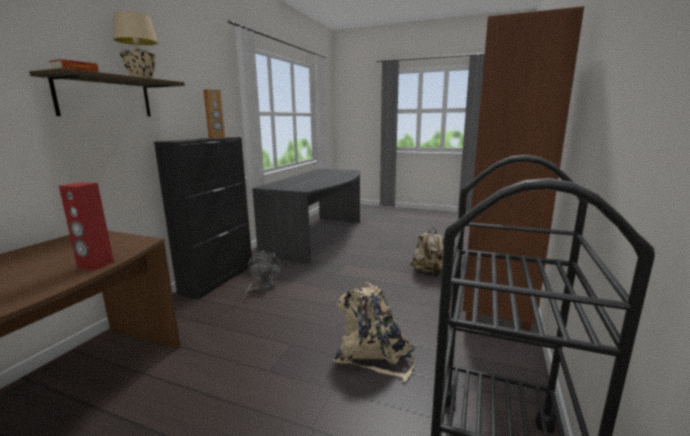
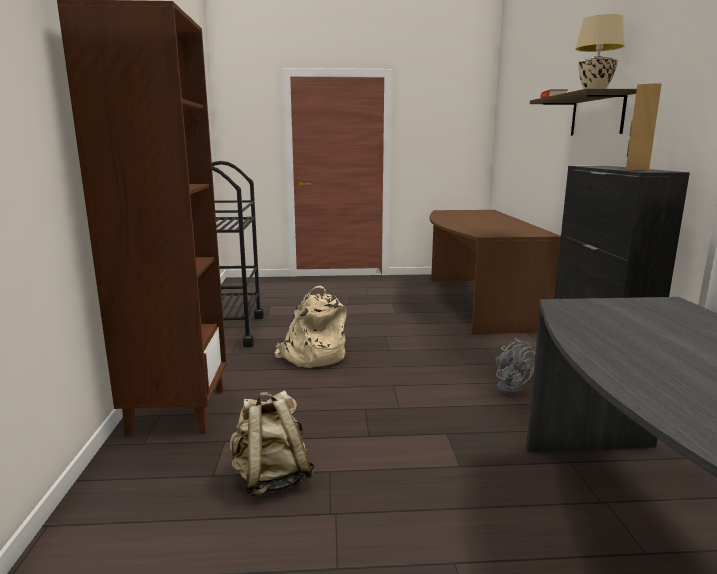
camera: 155 degrees right, 0 degrees up
red speaker [59,182,114,270] -> none

